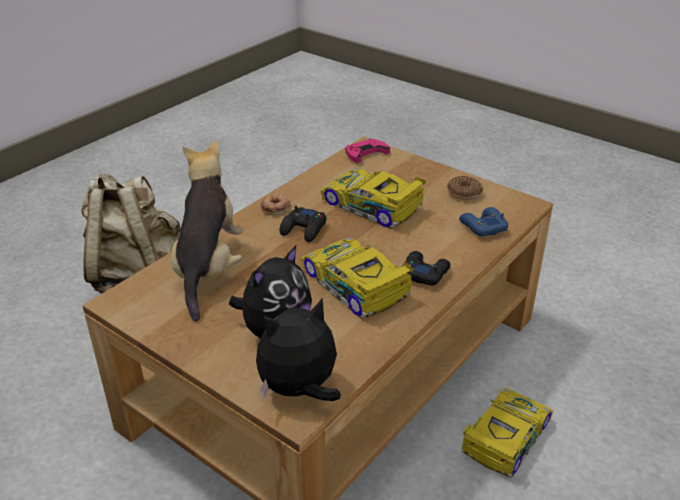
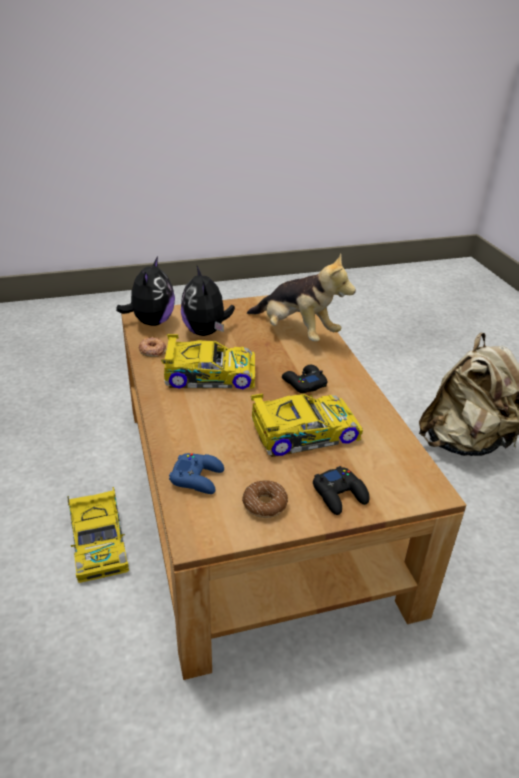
camera: 125 degrees right, 0 degrees up
donut [261,194,290,215] -> donut moved to [139,337,166,357]
pink game controller [345,139,390,163] -> none
black game controller [402,251,451,286] -> black game controller moved to [313,466,370,515]

